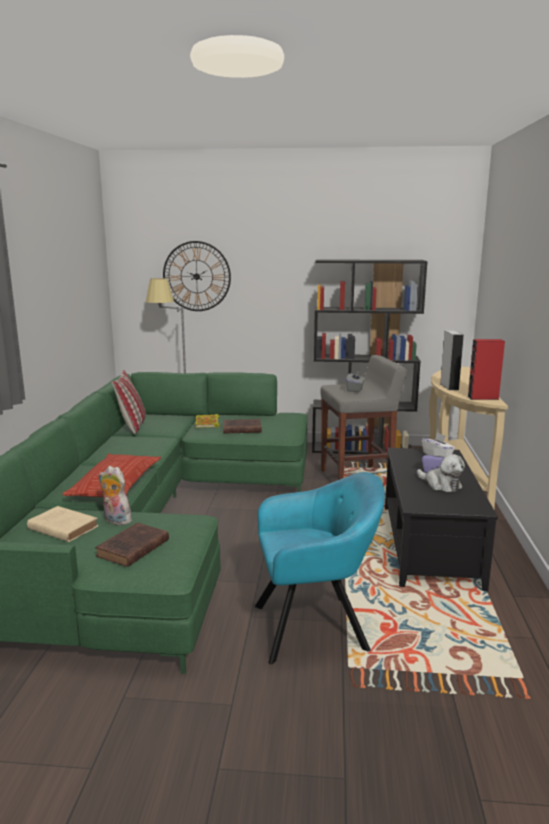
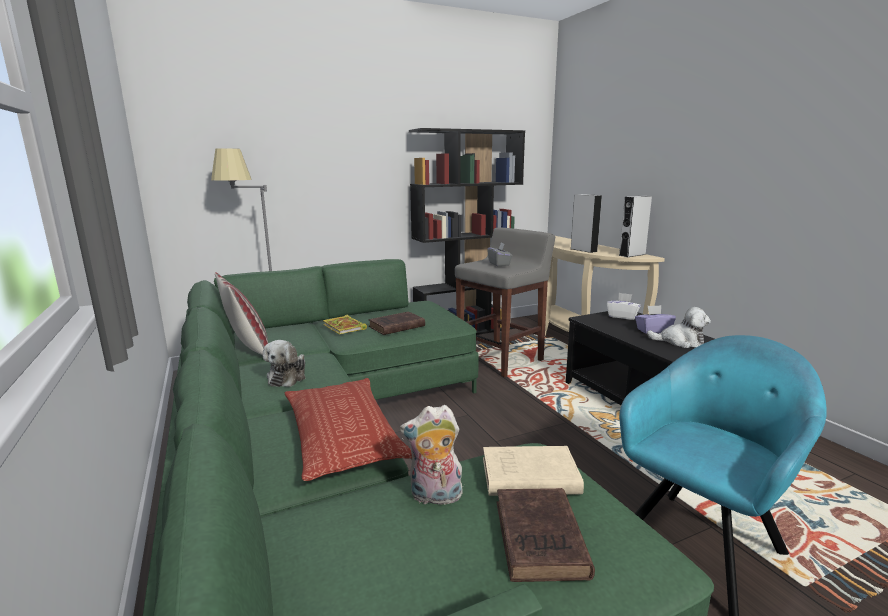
camera: 30 degrees left, 0 degrees up
beige book [27,506,98,542] -> beige book moved to [483,446,584,496]
wall clock [163,241,231,311] -> none
red speaker [468,339,505,400] -> grey speaker [619,196,652,257]
none -> plush toy [263,340,305,387]

